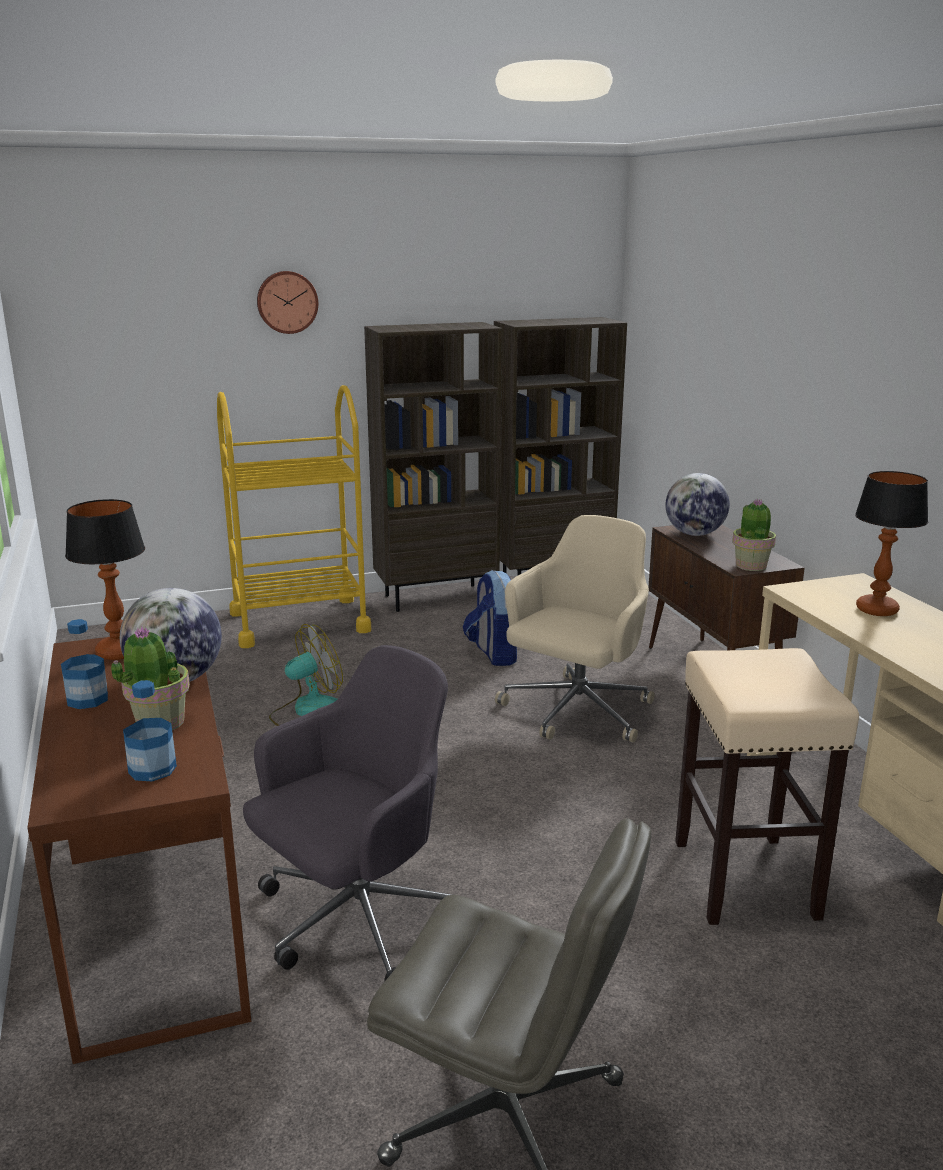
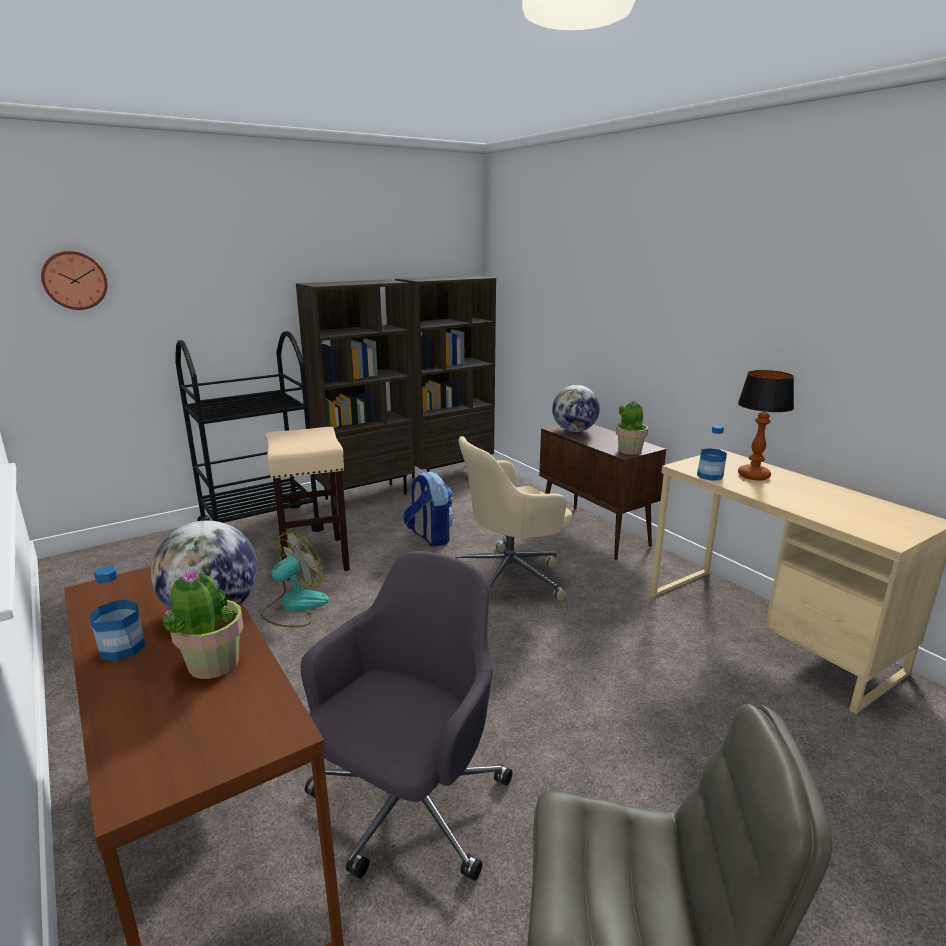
camera: 15 degrees left, 0 degrees up
table lamp [65,499,145,660] -> none
bottle [123,680,177,781] -> bottle moved to [697,425,727,481]
yellow cart [217,385,371,648] -> black cart [175,331,324,532]
wall clock [257,271,318,334] -> wall clock moved to [41,251,108,310]
beige office chair [495,515,655,743] -> beige office chair turned 135 degrees counterclockwise [455,436,573,600]
beige stool [675,648,859,925] -> beige stool moved to [265,427,350,580]

